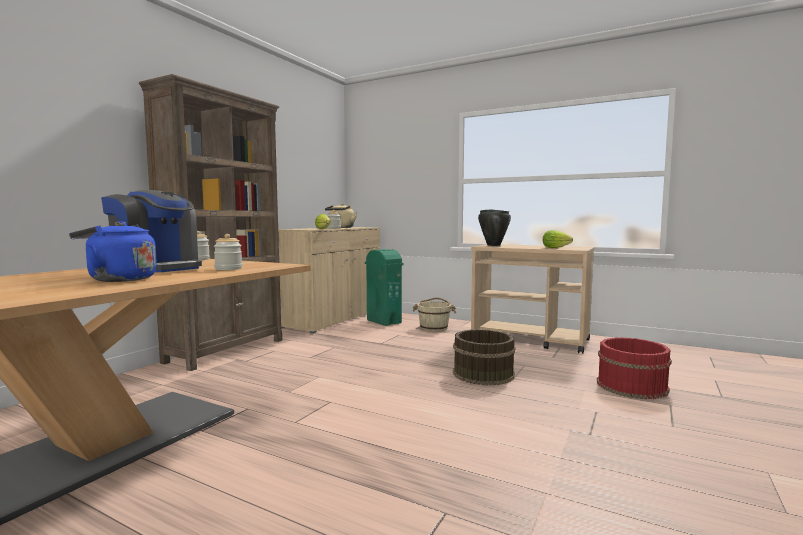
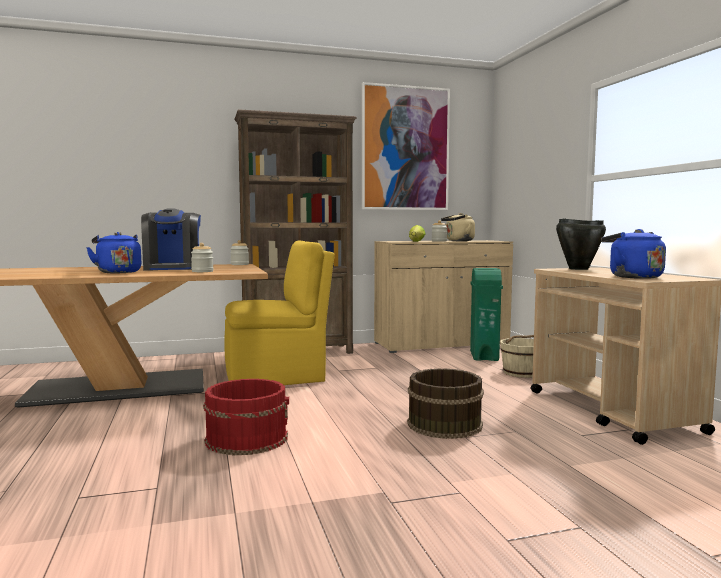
camera: 45 degrees right, 0 degrees up
lettuce [543,230,573,248] -> blue kettle [601,229,666,279]
red bucket [597,337,672,399] -> red bucket moved to [203,379,289,455]
none -> yellow chair [224,240,335,385]
none -> picture [362,82,450,210]

